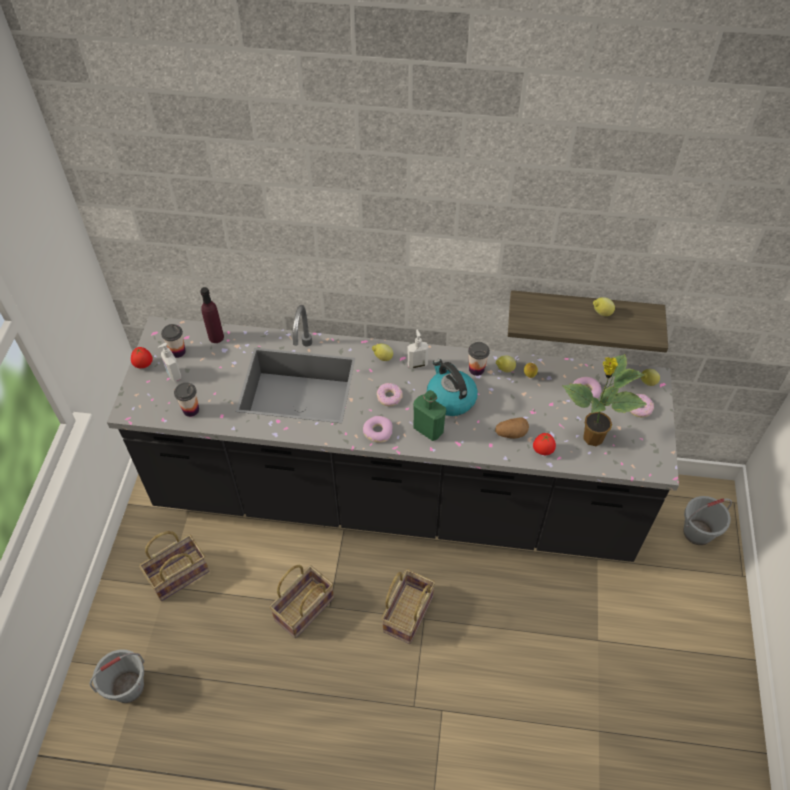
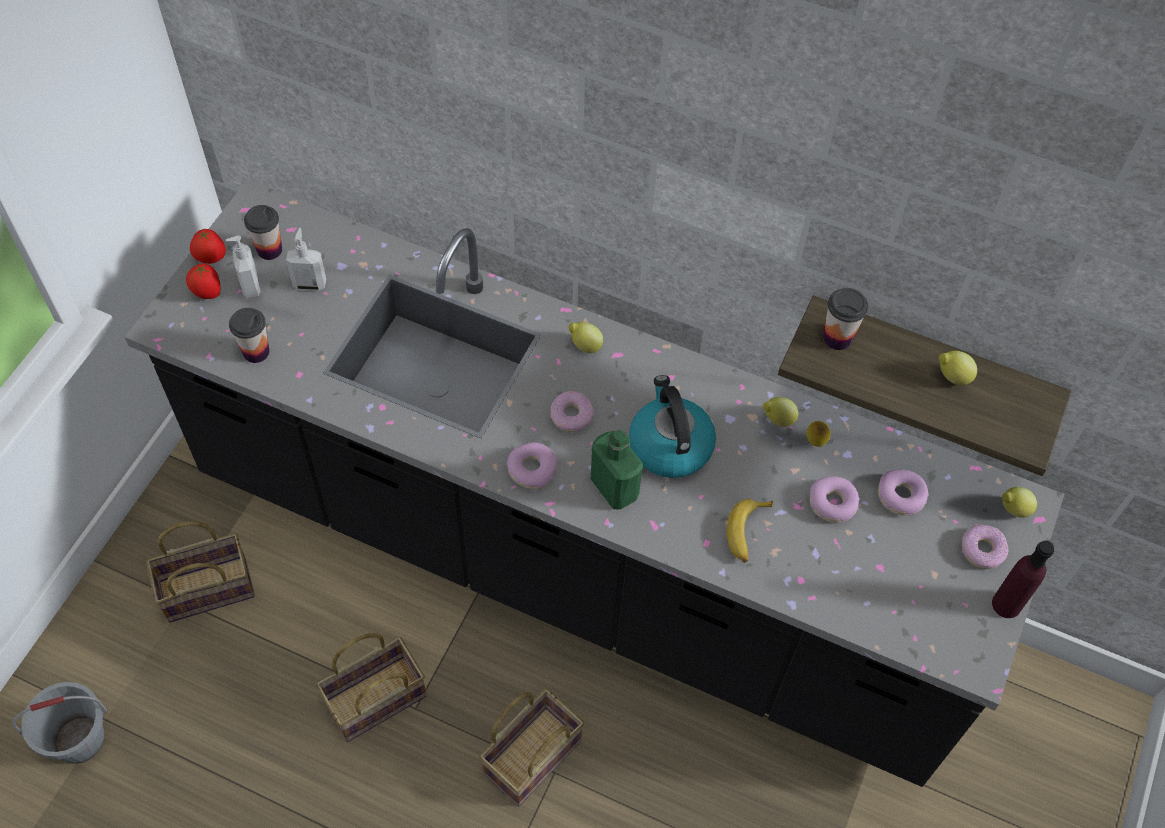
camera: 15 degrees right, 5 degrees up
purple bottle [200,287,224,343] -> purple bottle moved to [992,541,1054,618]
soap dispenser [407,330,429,369] -> soap dispenser moved to [286,228,326,290]
cup [468,342,490,376] -> cup moved to [823,288,868,350]
potato [495,417,529,439] -> banana [727,499,773,563]
tomato [533,433,556,455] -> tomato moved to [186,264,221,299]
potted plant [562,354,647,446] -> none
grey bucket [683,496,732,545] -> none
none -> donut [810,476,860,523]

